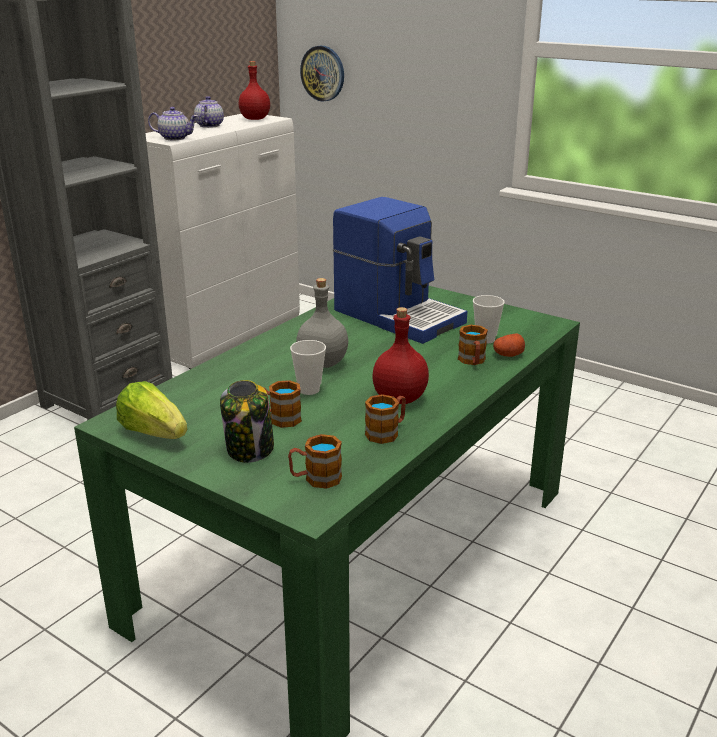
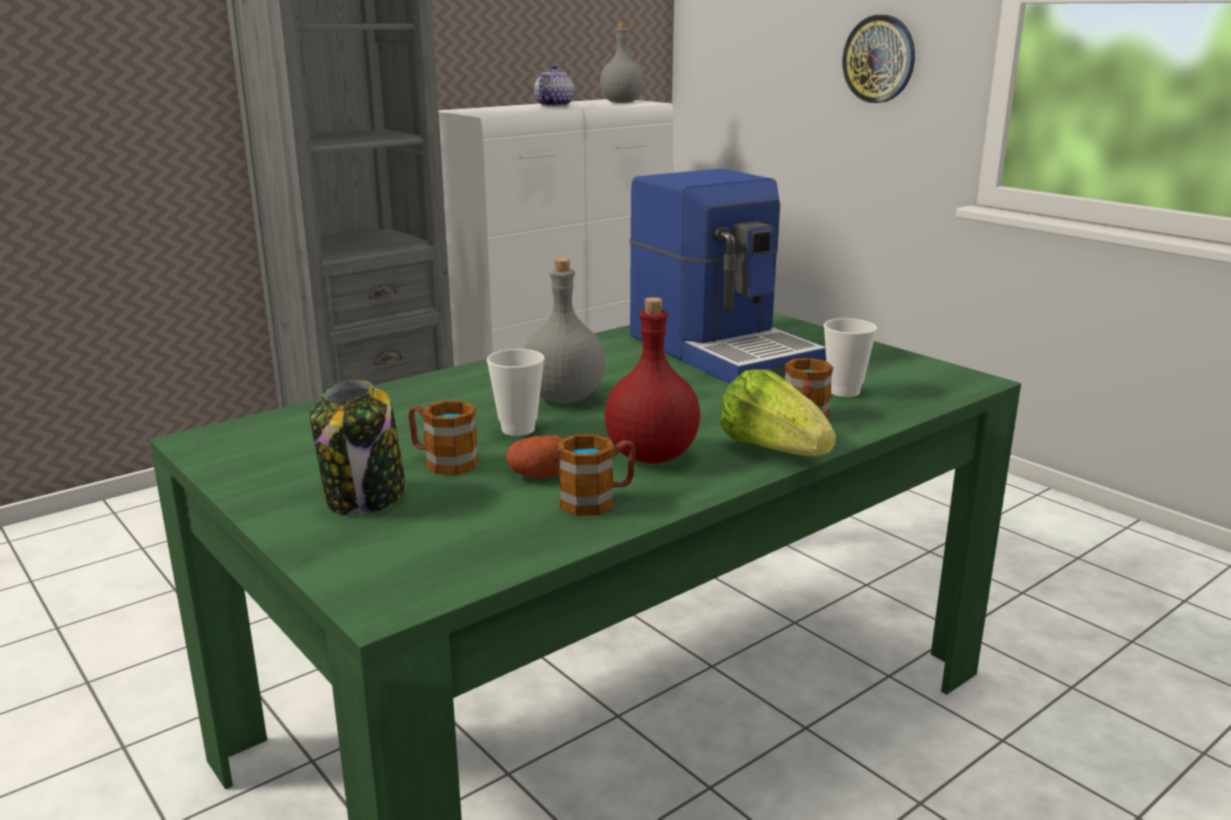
camera: 15 degrees right, 5 degrees down
lettuce [116,381,187,439] -> lettuce moved to [720,369,836,456]
teapot [148,107,198,140] -> none
red bottle [239,61,270,120] -> grey bottle [600,22,644,103]
mug [288,434,342,489] -> none
wall clock [300,46,344,102] -> wall clock moved to [842,15,915,103]
potato [493,333,525,357] -> potato moved to [506,435,564,479]

